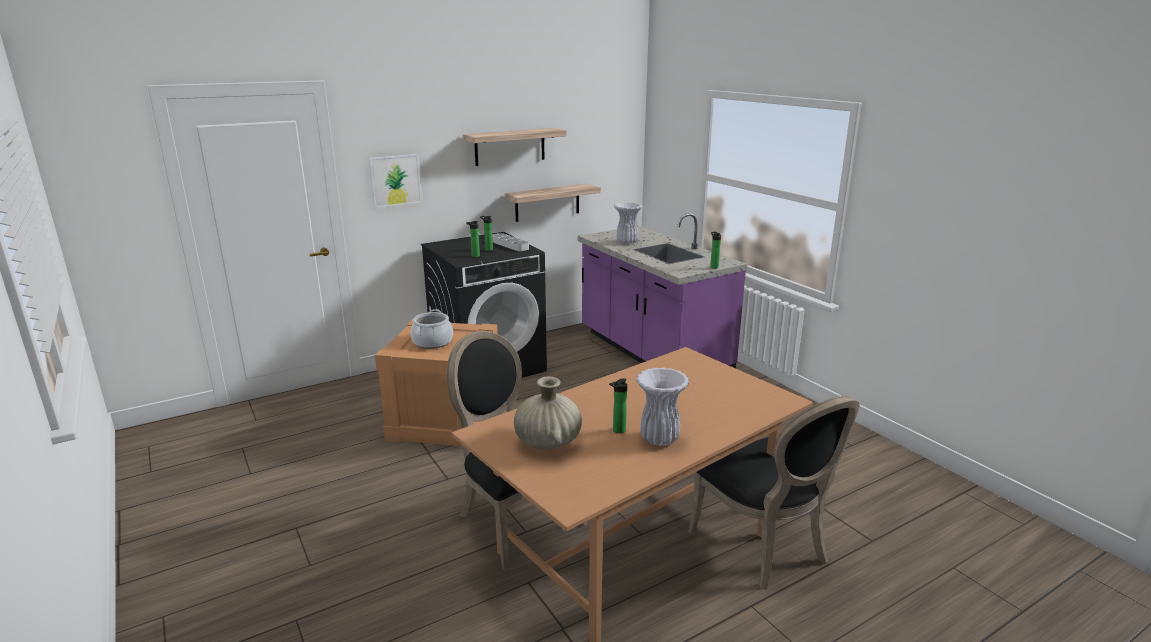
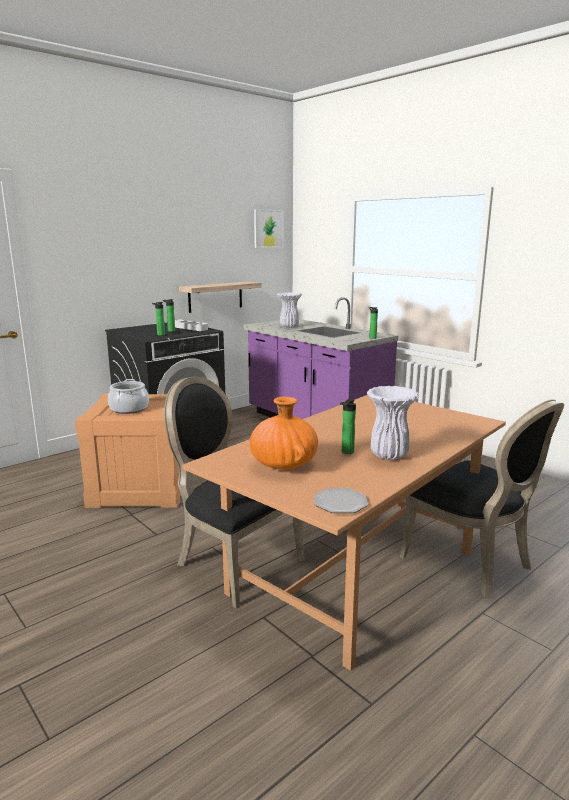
camera: 10 degrees left, 5 degrees down
picture [369,154,422,208] -> picture moved to [254,209,284,248]
shelf [463,128,566,166] -> none
beige vase [514,376,582,449] -> orange vase [250,397,318,470]
none -> plate [314,488,368,513]

